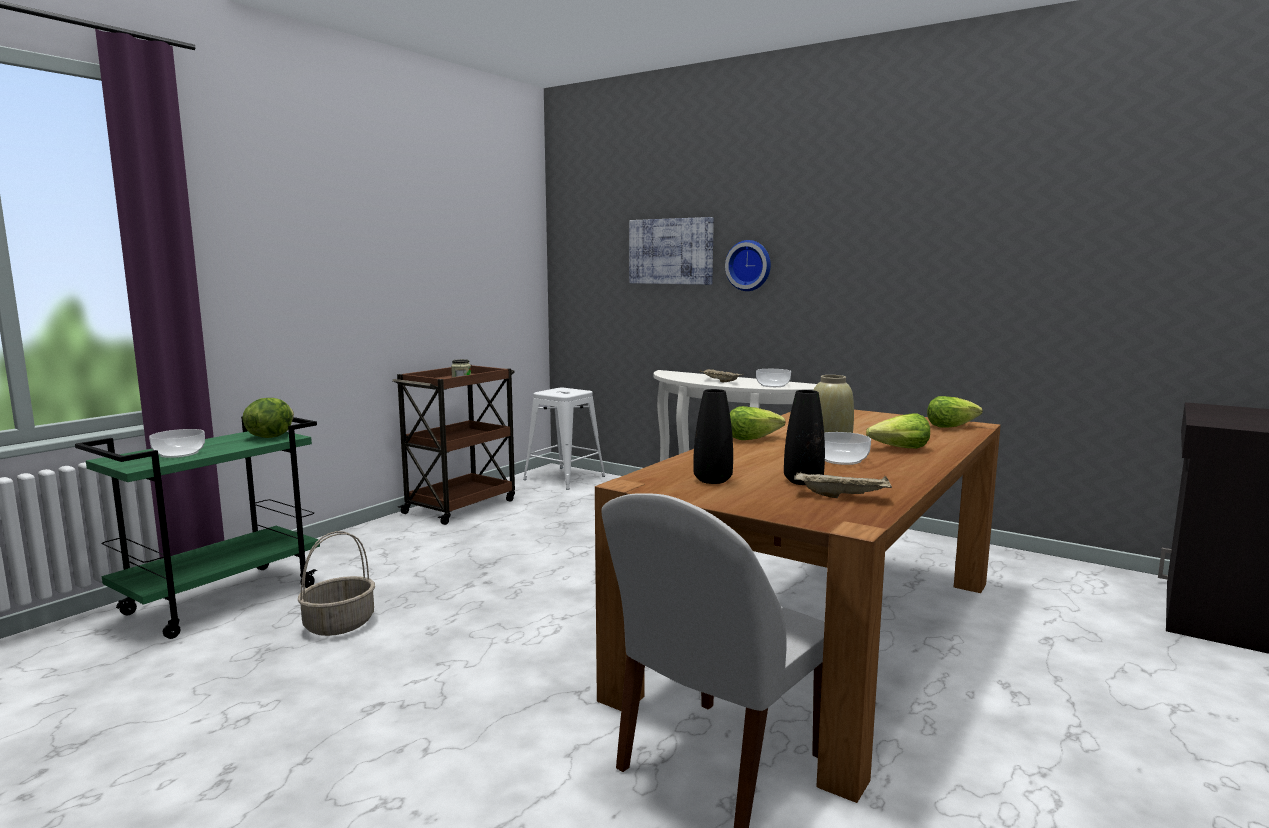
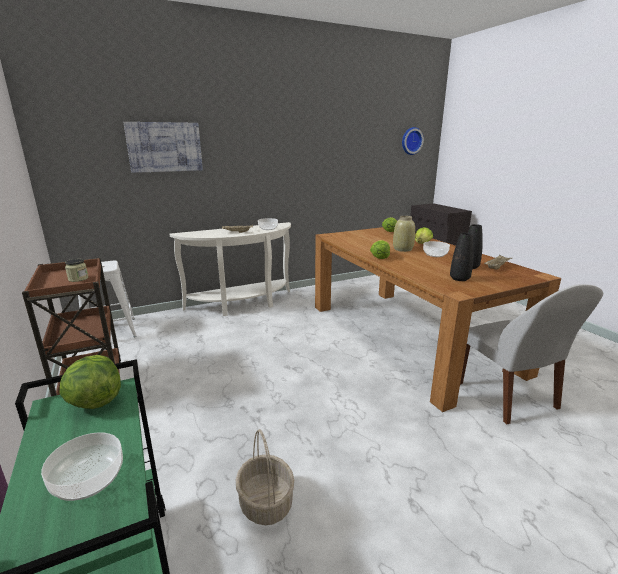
camera: 60 degrees left, 10 degrees up
wall clock [725,240,771,291] -> wall clock moved to [402,127,424,155]

